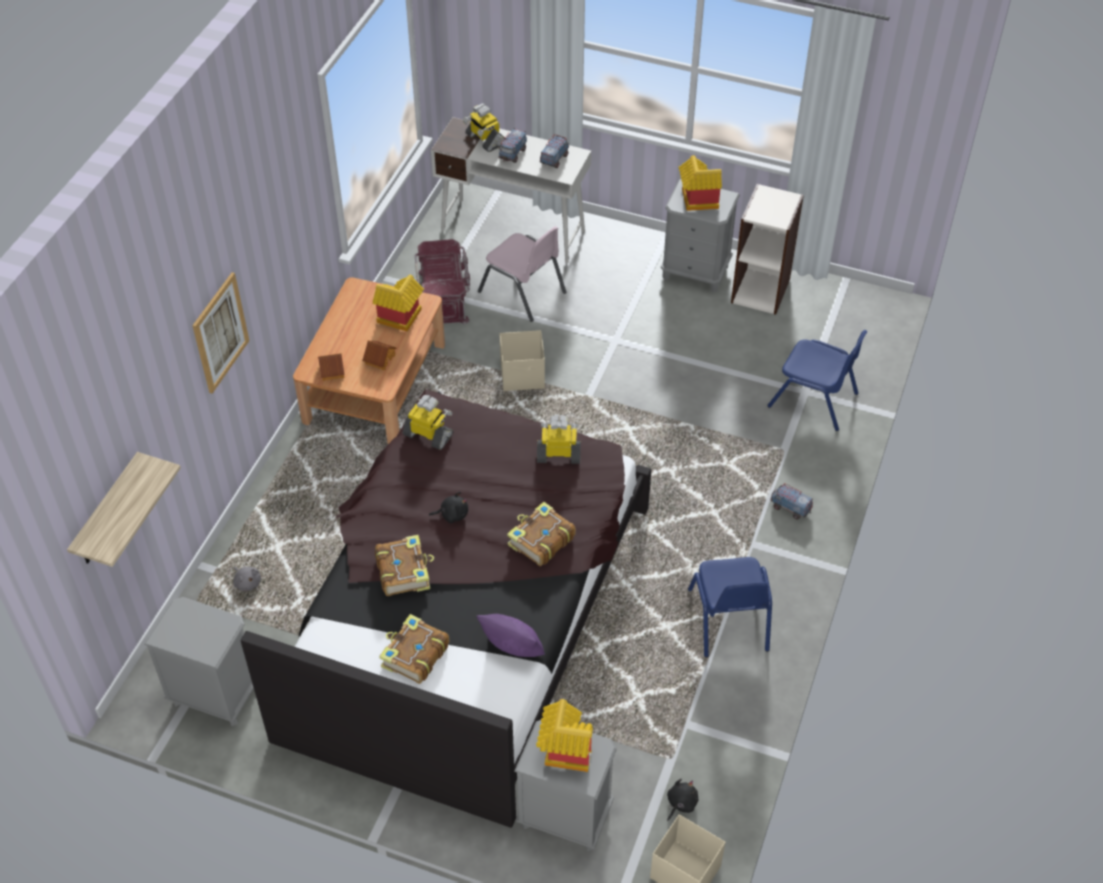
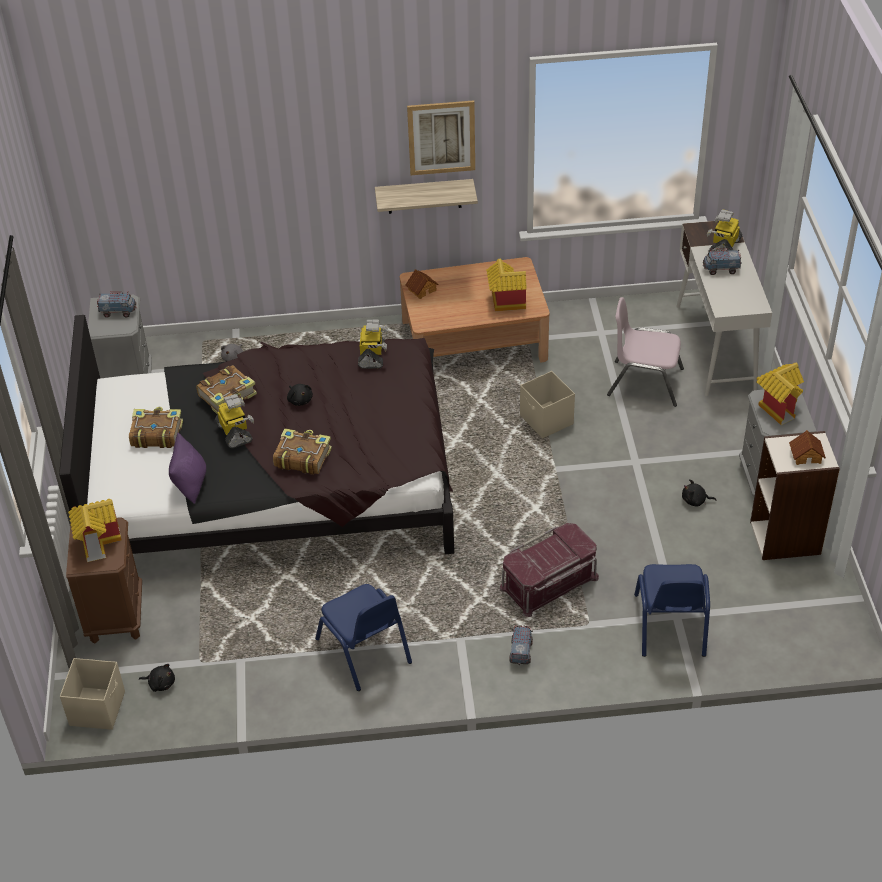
camera: 65 degrees right, 5 degrees down
shelf [67,452,181,567] -> shelf moved to [375,179,478,214]
picture [192,272,249,394] -> picture moved to [407,100,475,175]
toy house [362,340,396,370] -> toy house moved to [789,430,826,465]
red storage box [415,239,470,325] -> red storage box moved to [500,523,599,617]
pink chair [478,226,566,322] -> pink chair turned 90 degrees clockwise [607,297,684,407]
grey nightstand [514,720,617,851] -> brown nightstand [66,517,142,644]
toy robot [537,415,581,464] -> toy robot moved to [215,394,254,448]
toy truck [540,134,569,168] -> toy truck moved to [97,292,137,318]
blue chair [688,557,772,657] -> blue chair turned 90 degrees counterclockwise [315,584,412,691]
none -> black plush toy [682,479,716,507]

